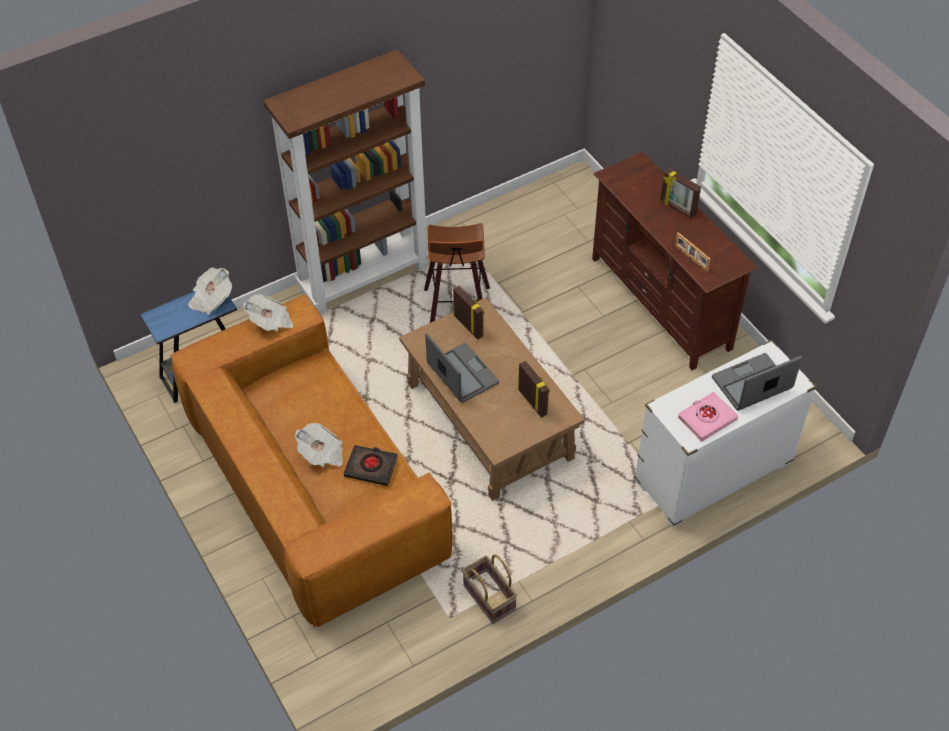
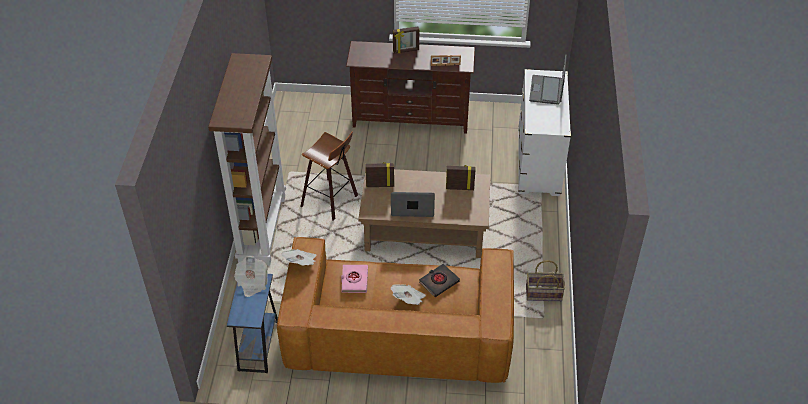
camera: 55 degrees left, 5 degrees down
pink book [677,392,738,442] -> pink book moved to [341,265,368,293]

